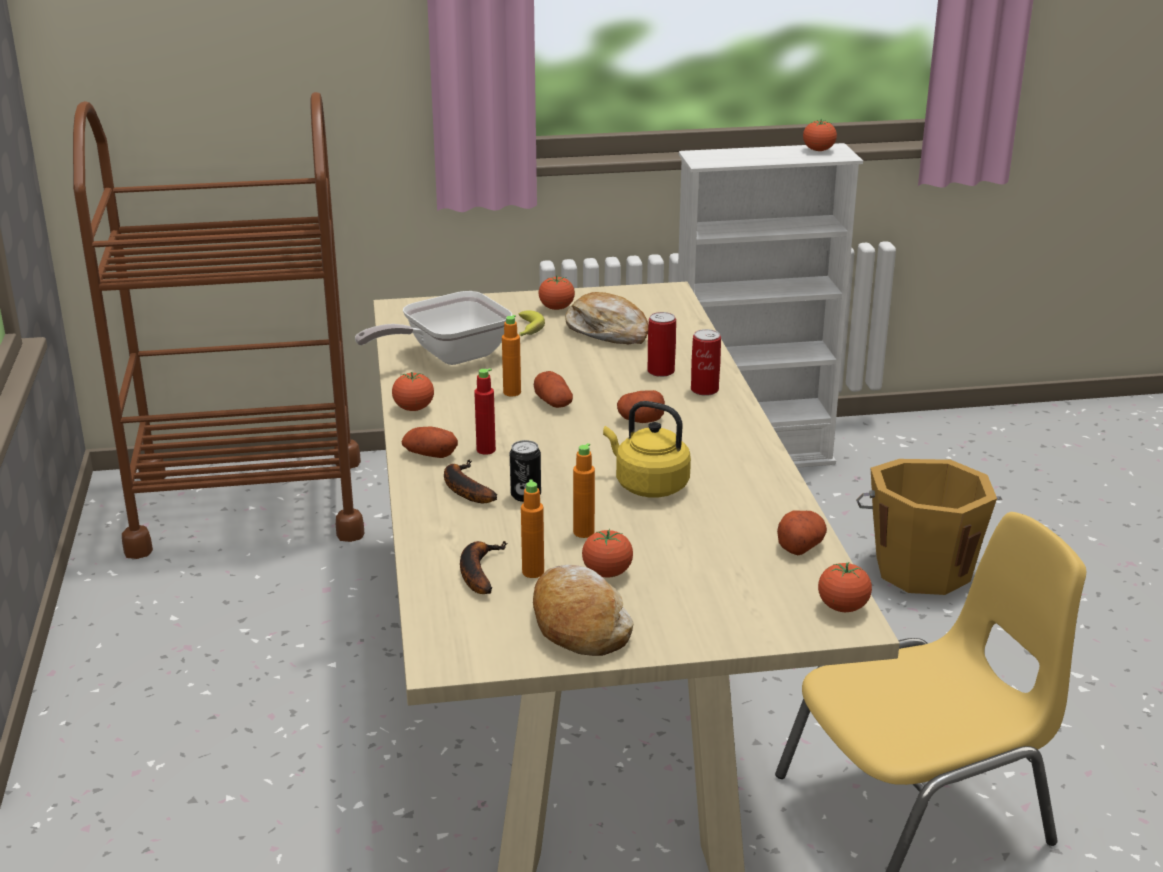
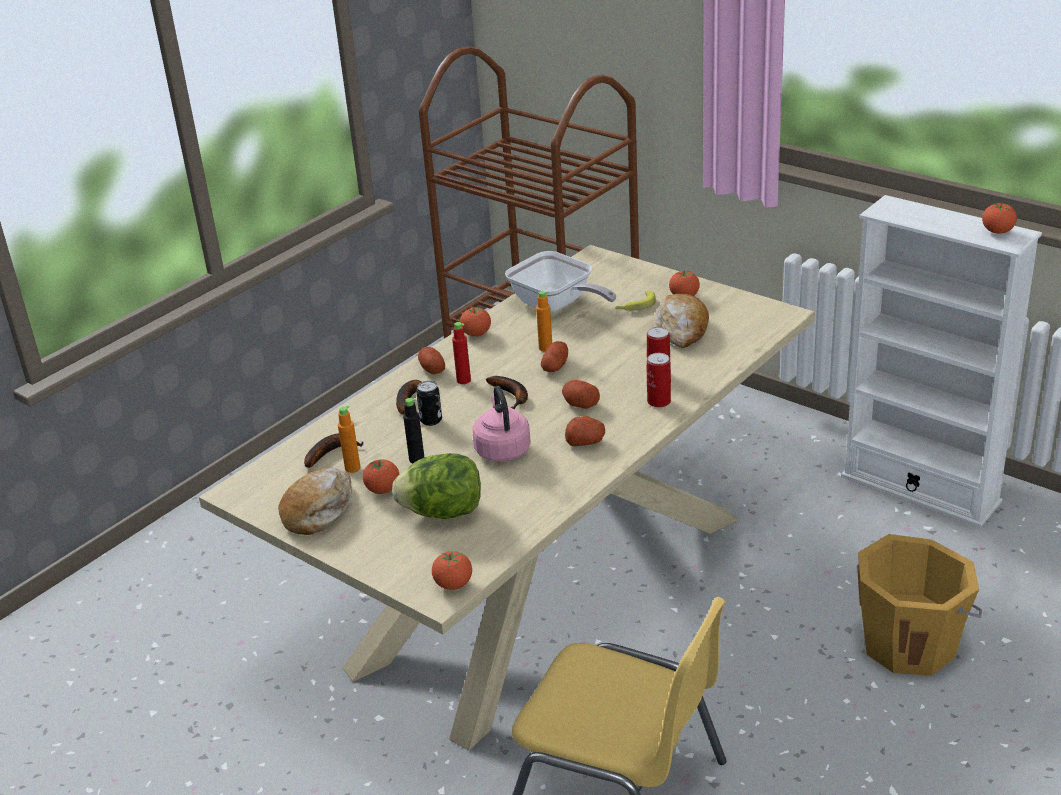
camera: 50 degrees right, 5 degrees up
frying pan [355,291,512,365] -> frying pan turned 150 degrees counterclockwise [505,251,616,313]
orange bottle [573,443,595,538] -> black bottle [403,398,424,463]
yellow kettle [603,401,691,497] -> pink kettle [472,386,531,462]
potato [777,510,827,555] -> potato moved to [565,416,605,446]
none -> lettuce [392,453,481,519]
none -> banana [486,376,528,409]

